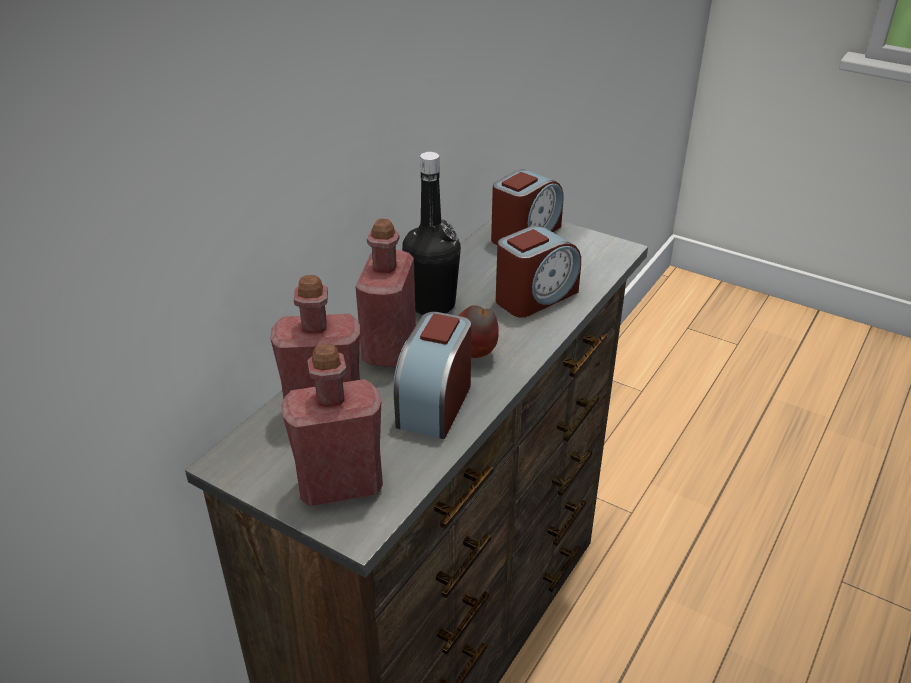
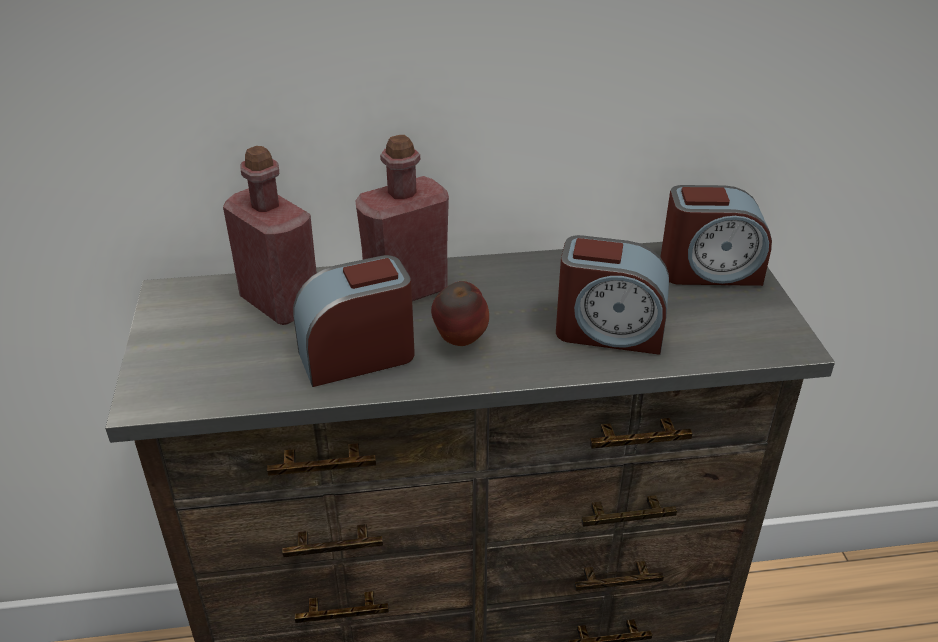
camera: 50 degrees right, 0 degrees up
red bottle [281,343,383,506] -> none
black bottle [402,152,461,315] -> none

